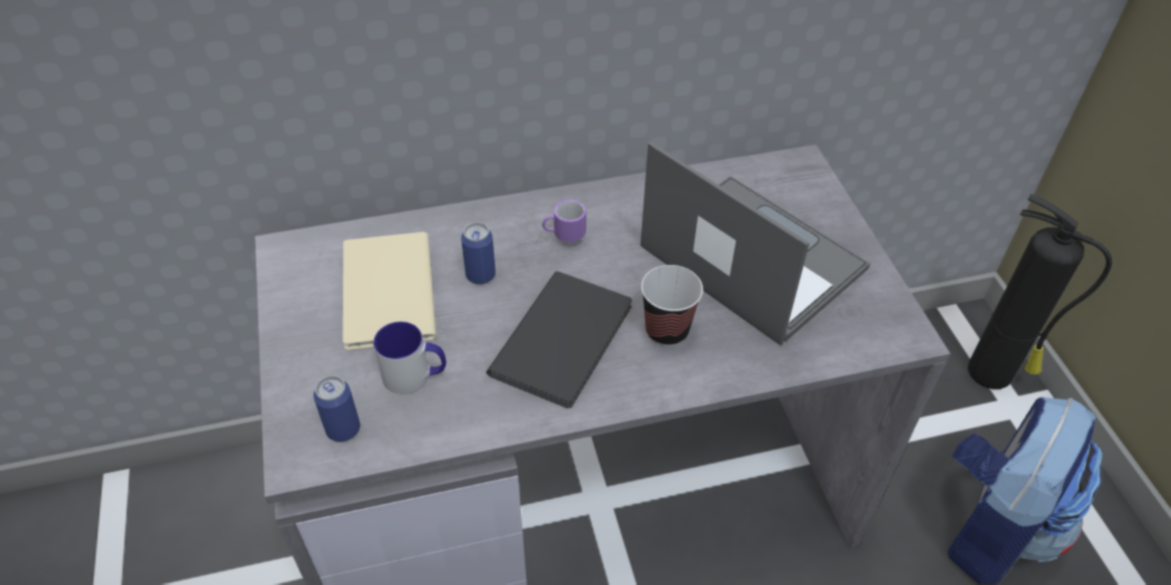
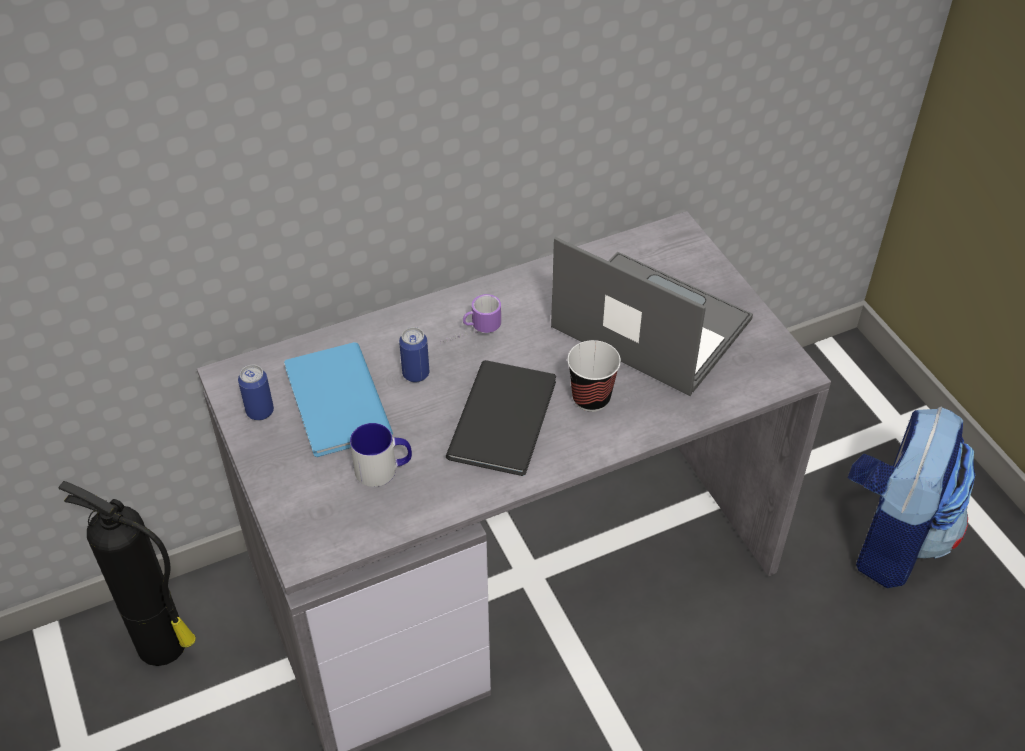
camera: 10 degrees left, 0 degrees up
can [313,376,360,442] -> can moved to [238,365,274,421]
beige book [343,232,436,351] -> blue book [284,342,393,457]
fire extinguisher [968,194,1112,389] -> fire extinguisher moved to [58,481,196,666]

